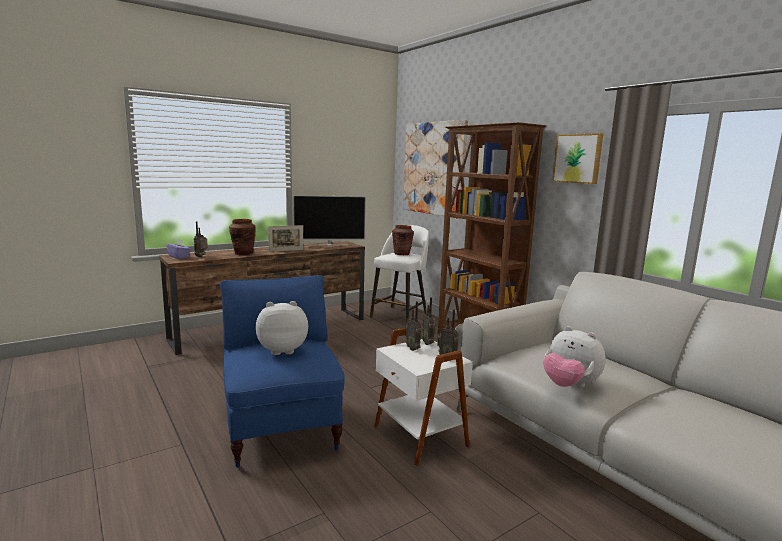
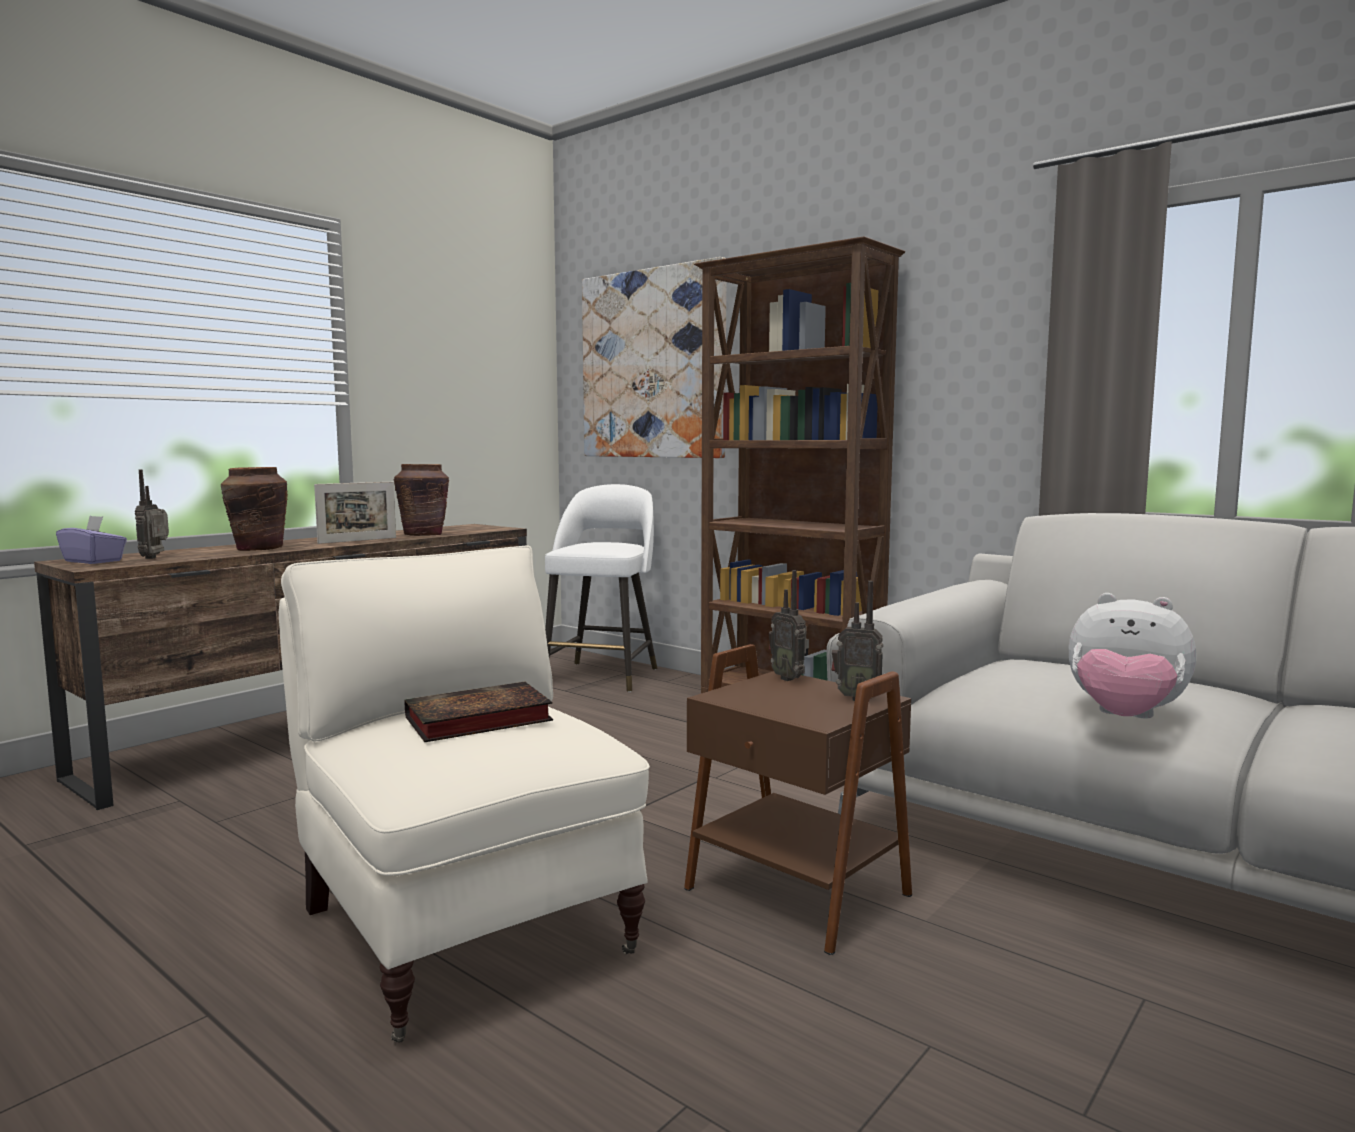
camera: 15 degrees left, 5 degrees down
blue armchair [220,275,345,468] -> beige armchair [279,546,650,1043]
plush toy [256,301,308,355] -> book [405,682,553,742]
television [293,195,366,246] -> none
white side table [374,328,473,466] -> brown side table [684,644,912,955]
brown vase [392,225,414,255] -> brown vase moved to [394,464,449,536]
radio [405,301,423,351] -> none
picture [552,133,603,184] -> none

